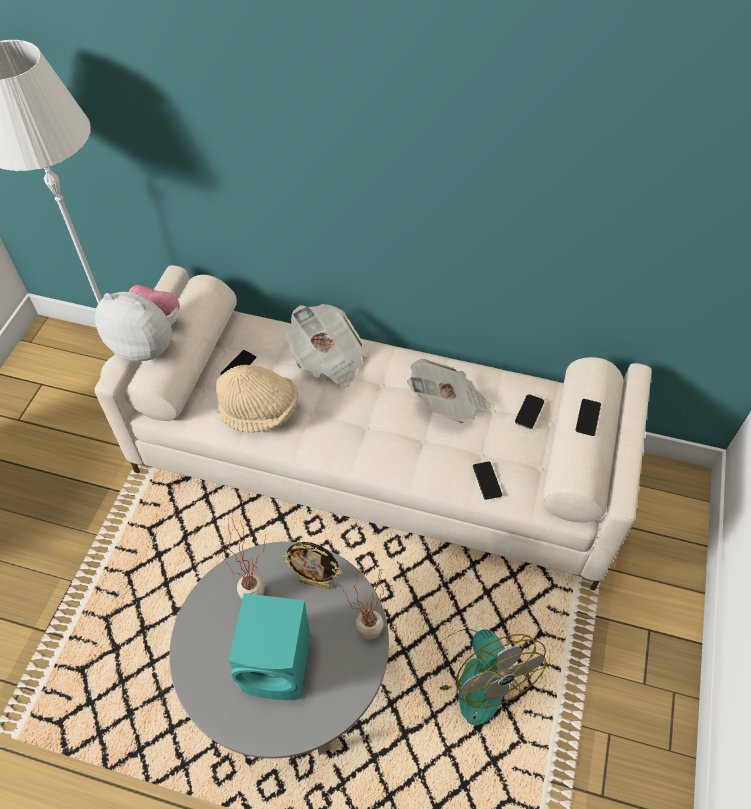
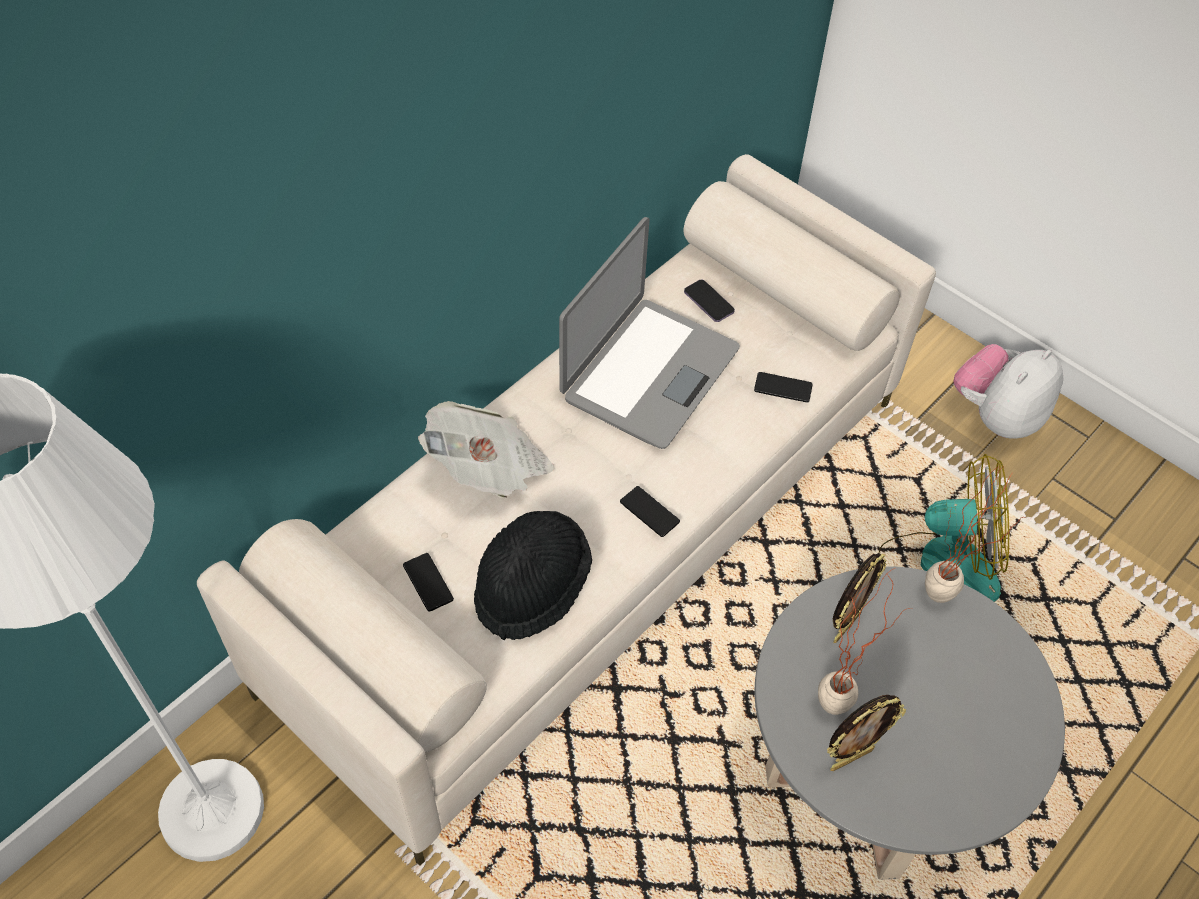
camera: 65 degrees left, 0 degrees up
plush toy [95,285,180,362] -> plush toy moved to [953,344,1063,439]
beige hat [216,365,298,433] -> black hat [474,511,592,640]
turquoise speaker [228,593,311,700] -> none
newspaper [407,359,491,423] -> laptop [559,217,740,449]
phone [576,399,601,436] -> phone moved to [620,486,680,537]
none -> picture frame [827,695,906,771]

